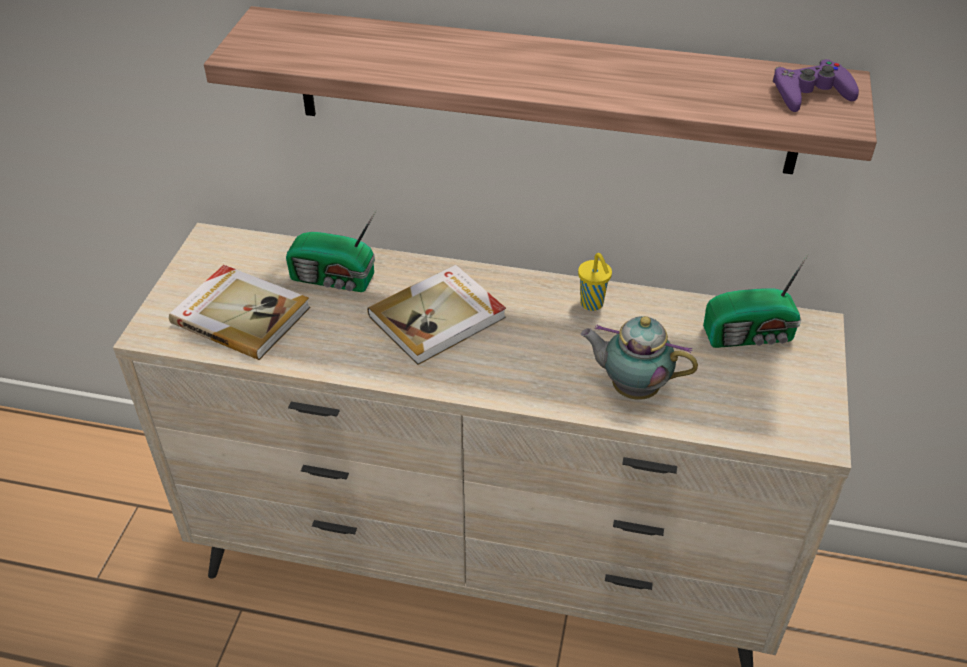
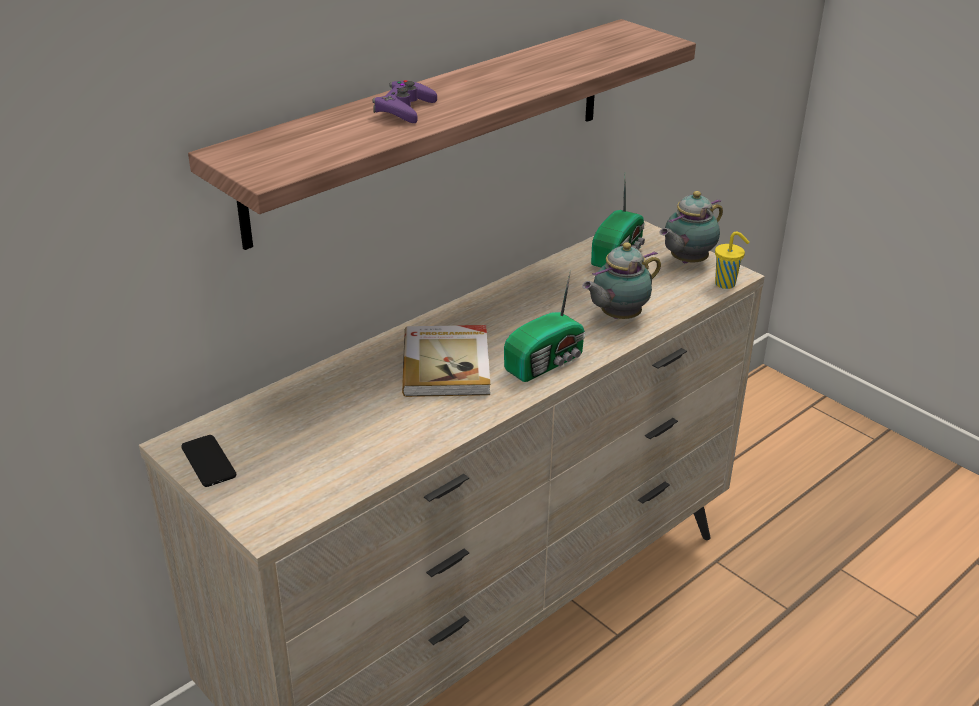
camera: 55 degrees left, 10 degrees down
book [169,265,311,360] -> none
radio [286,210,376,292] -> radio moved to [504,271,585,382]
yellow cup [578,253,612,311] -> yellow cup moved to [715,232,749,289]
purple game controller [773,59,859,112] -> purple game controller moved to [372,80,437,123]
none -> phone [181,435,236,487]
none -> teapot [659,191,723,263]

